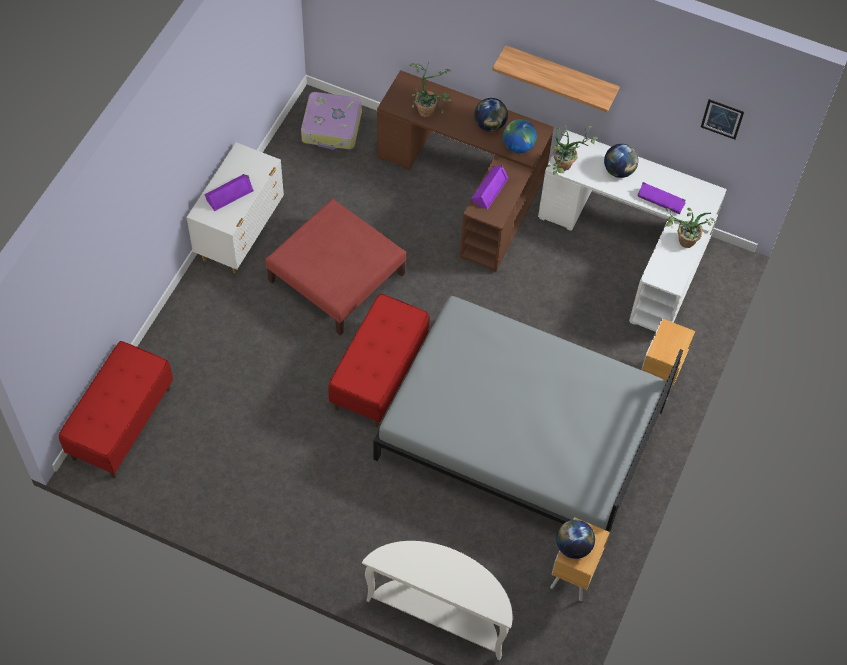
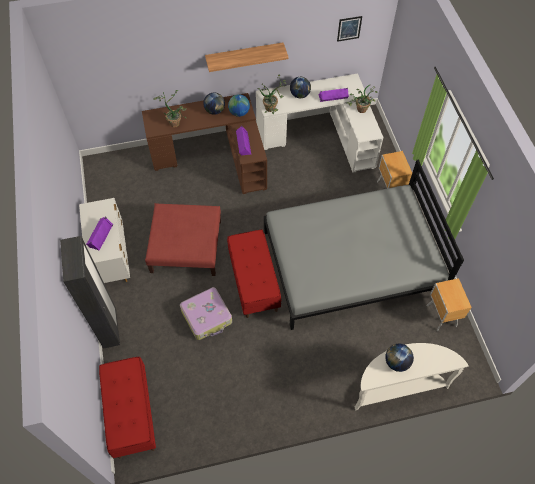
camera: 35 degrees left, 0 degrees up
suitcase [301,92,362,150] -> suitcase moved to [180,287,232,340]
globe [556,520,595,559] -> globe moved to [385,344,414,372]
none -> black wardrobe [60,236,120,349]

